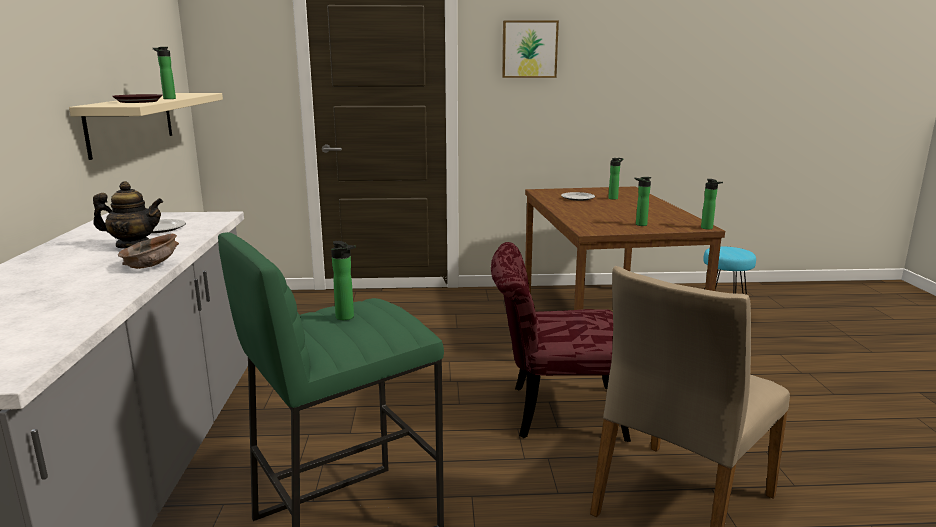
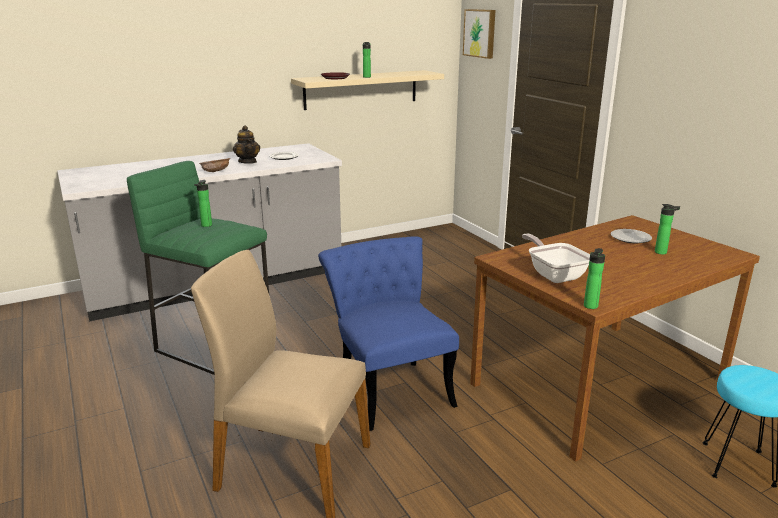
camera: 65 degrees right, 5 degrees up
red chair [491,242,631,442] -> blue chair [318,236,459,431]
picture [502,20,559,78] -> picture moved to [463,9,496,59]
bottle [634,177,652,226] -> frying pan [522,234,590,283]

